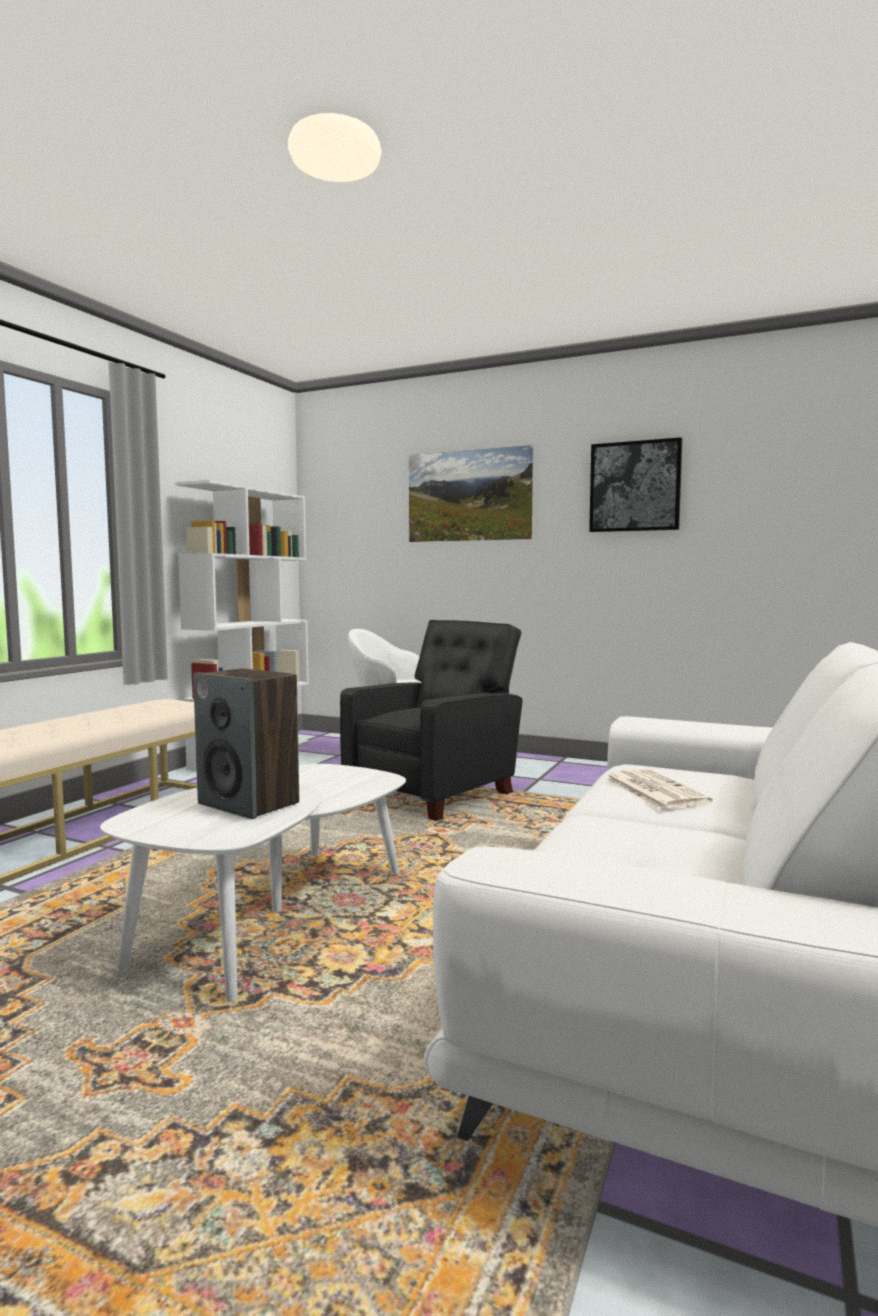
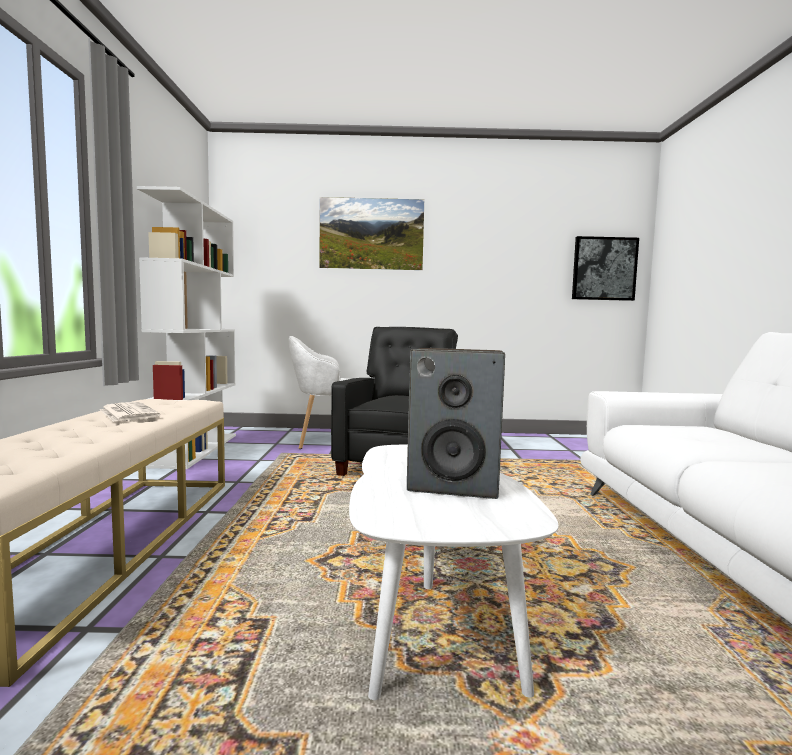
camera: 25 degrees left, 0 degrees up
picture [589,437,682,532] -> picture moved to [572,236,639,301]
newspaper [605,769,713,809] -> newspaper moved to [100,402,160,422]

